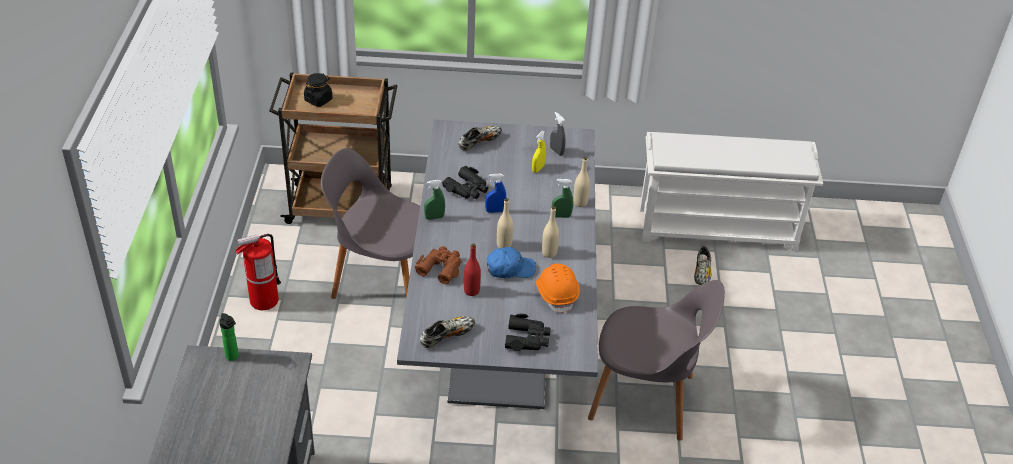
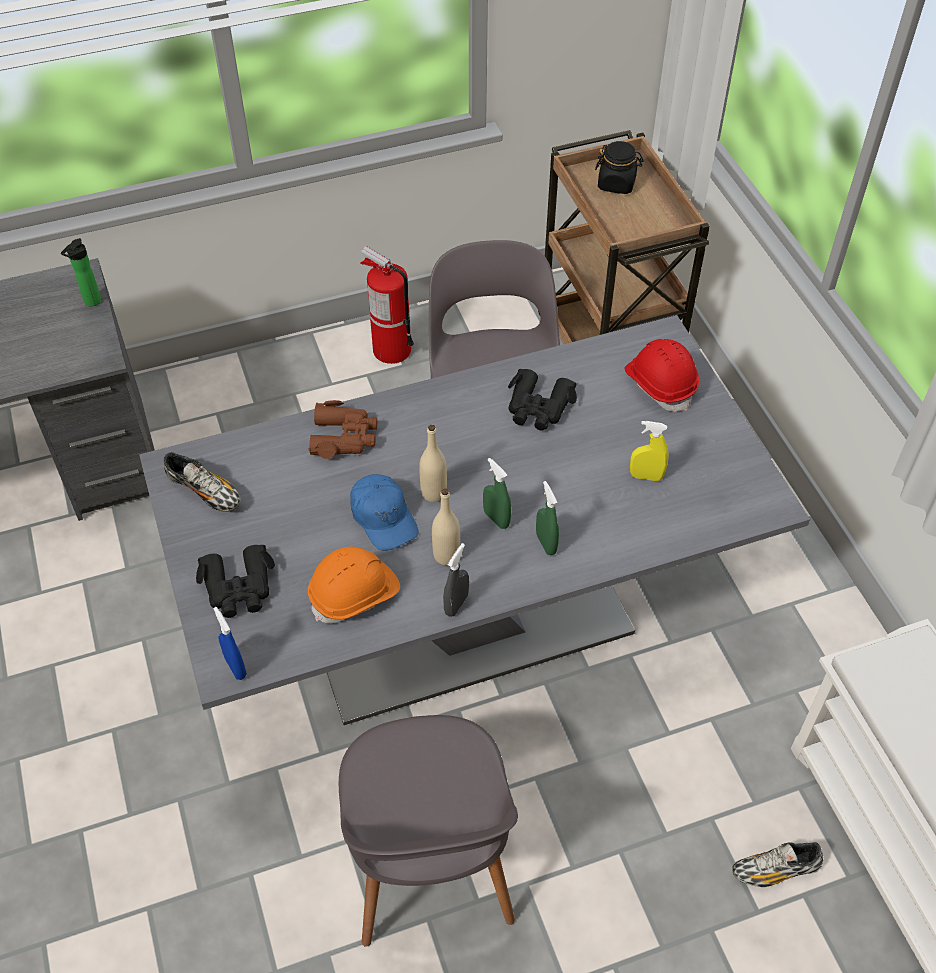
camera: 70 degrees right, 10 degrees up
green spray bottle [424,180,445,220] -> green spray bottle moved to [483,458,511,529]
shoe [458,125,502,151] -> red hard hat [625,339,699,412]
red bottle [464,244,481,296] -> none
blue spray bottle [485,174,506,213] -> blue spray bottle moved to [213,607,247,680]
grey spray bottle [550,112,565,156] -> grey spray bottle moved to [443,543,469,617]
beige bottle [573,157,590,207] -> none

